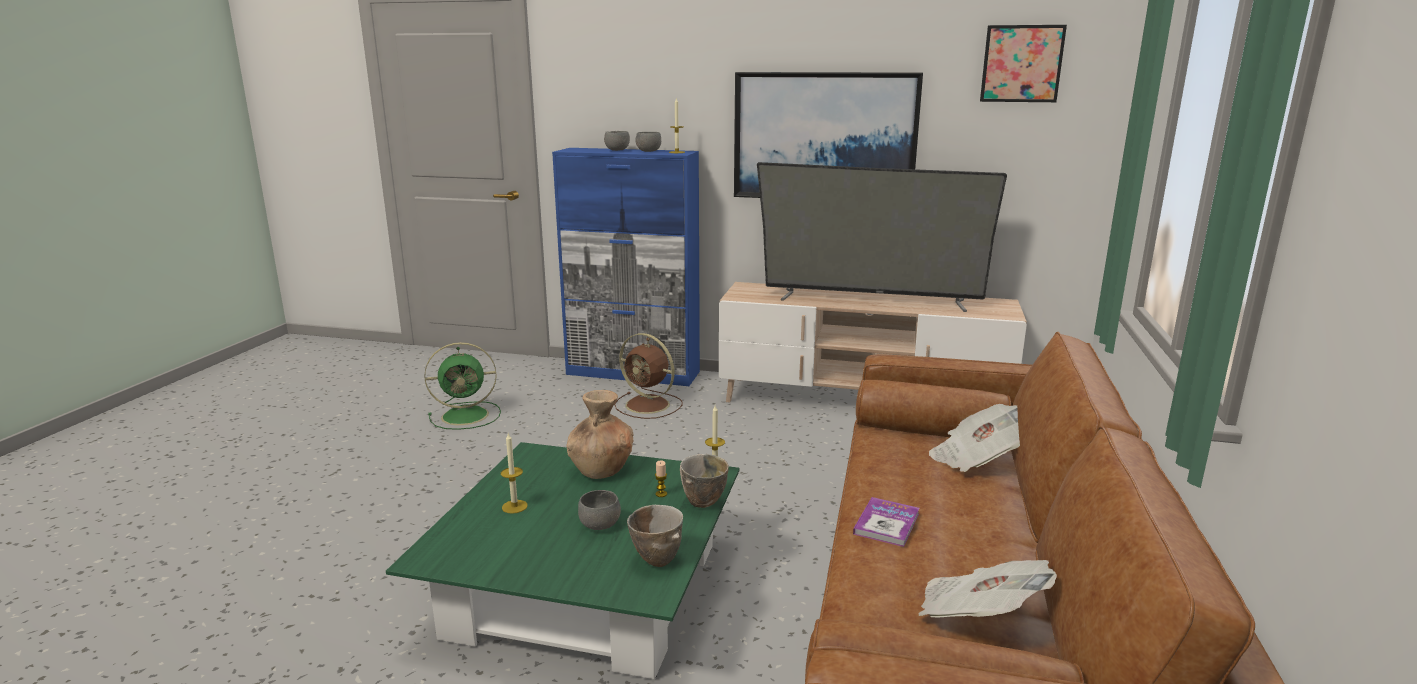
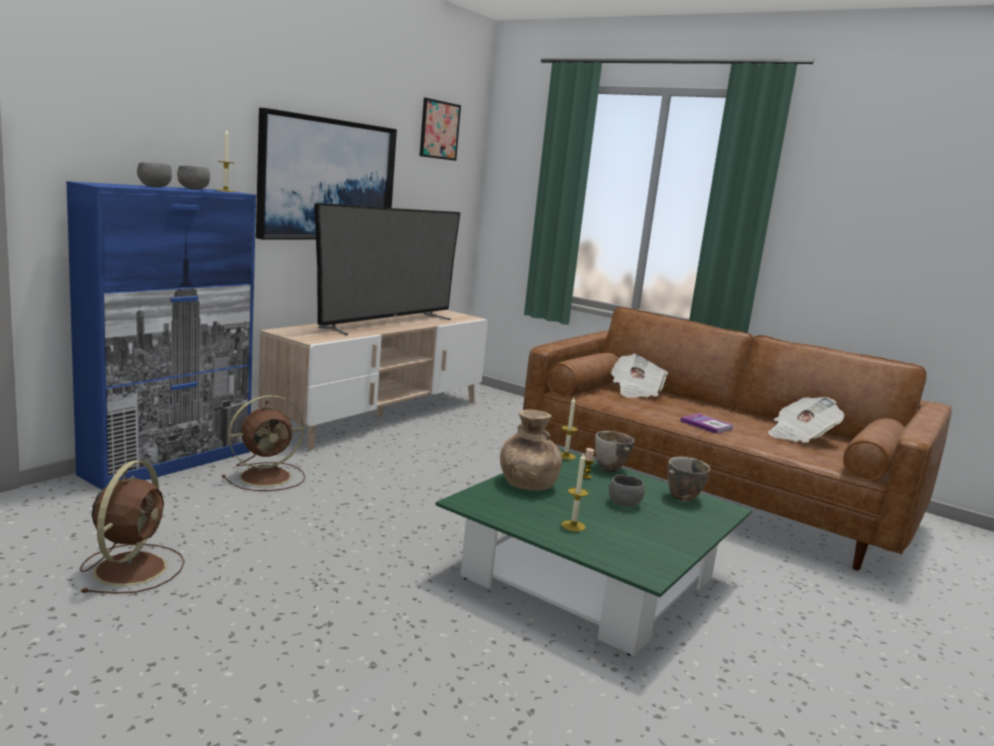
camera: 70 degrees left, 5 degrees down
green fan [424,342,501,430] -> brown fan [80,460,185,594]

